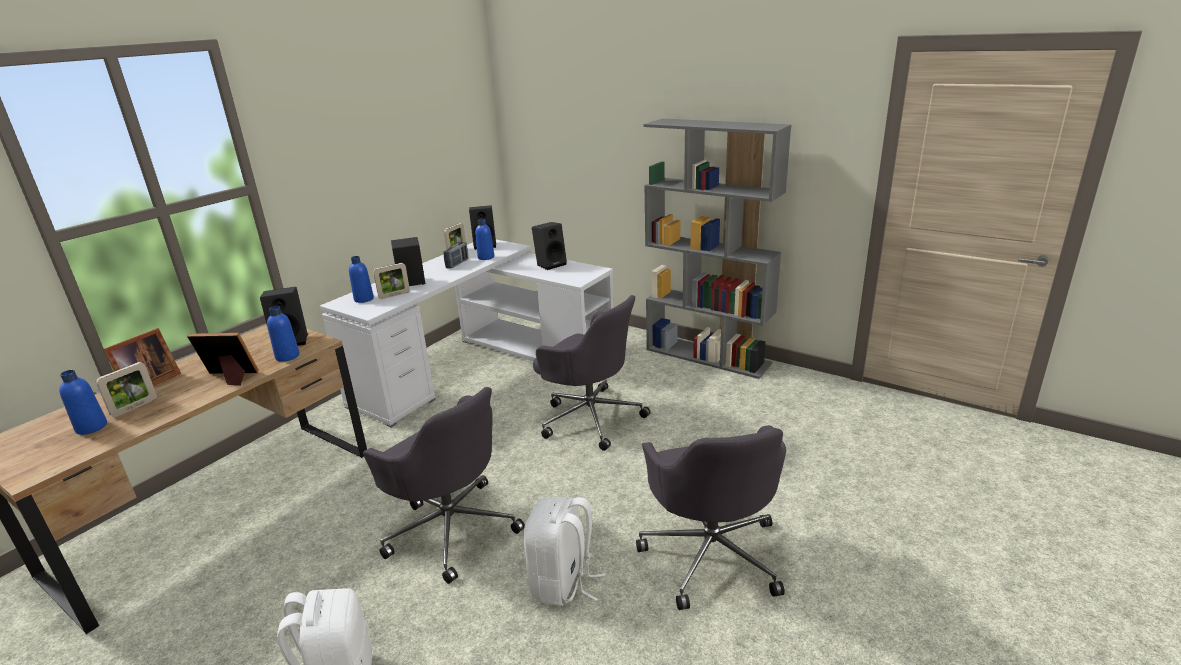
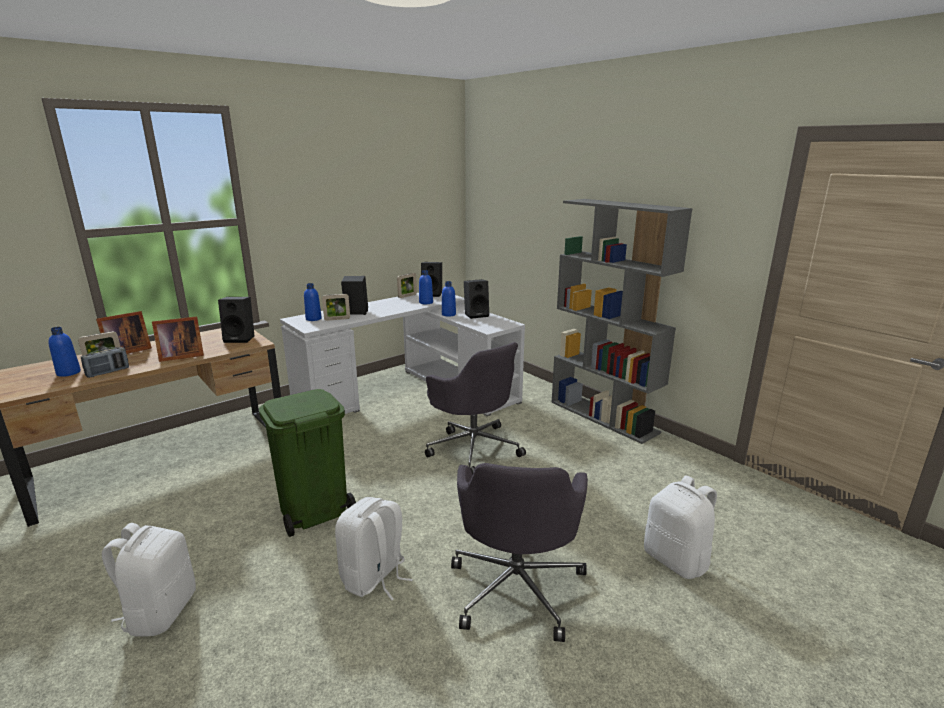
camera: 15 degrees right, 5 degrees down
picture frame [187,333,259,386] -> picture frame turned 135 degrees clockwise [152,316,204,362]
blue bottle [267,306,300,362] -> blue bottle moved to [442,281,456,317]
grey office chair [363,387,525,584] -> green trash can [259,389,356,537]
radio [443,242,468,268] -> radio moved to [81,347,129,378]
none -> white backpack [644,475,717,579]

